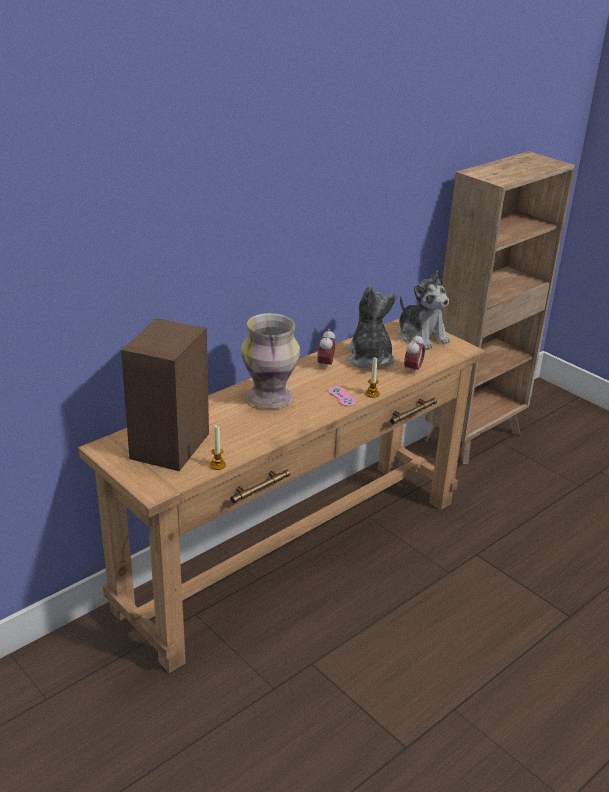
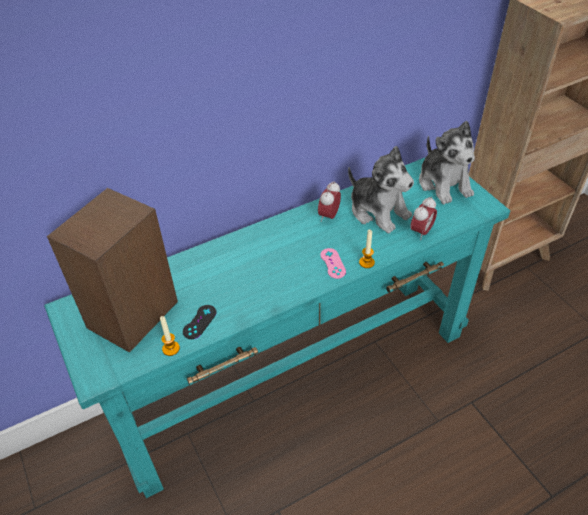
camera: 15 degrees right, 15 degrees up
brown console table [78,318,485,673] -> turquoise console table [44,158,510,498]
vase [241,313,300,409] -> none
plush toy [347,285,397,368] -> plush toy turned 135 degrees clockwise [348,146,414,234]
none -> black game controller [183,305,217,339]

